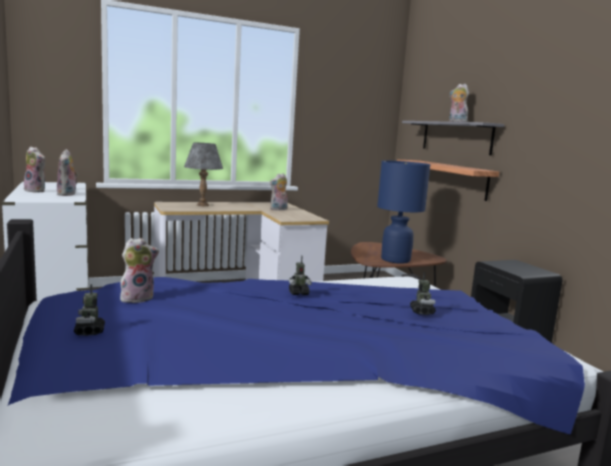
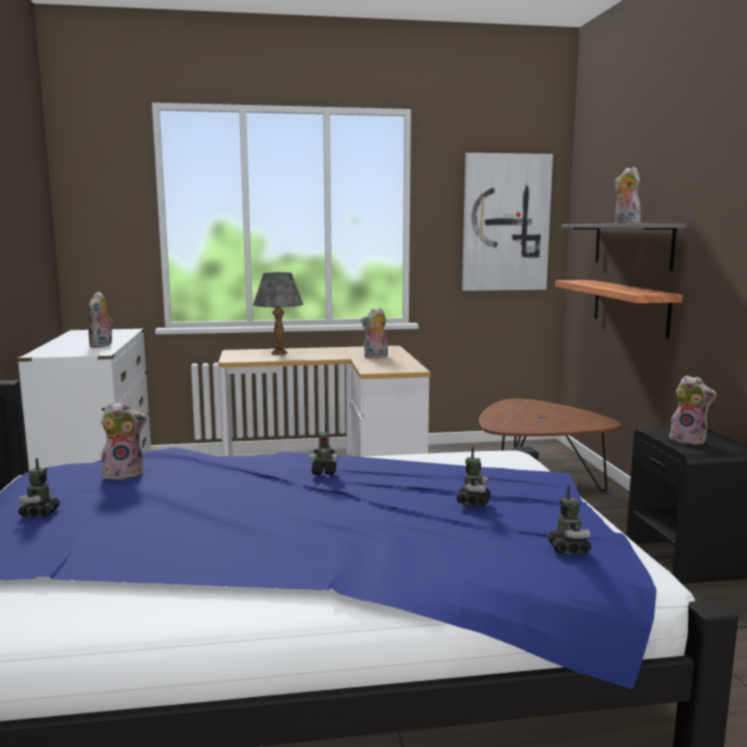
camera: 15 degrees right, 0 degrees up
plush toy [22,146,45,192] -> plush toy moved to [669,375,717,445]
blue table lamp [377,160,430,263] -> none
none -> picture [462,153,553,291]
none -> toy robot [548,485,591,555]

